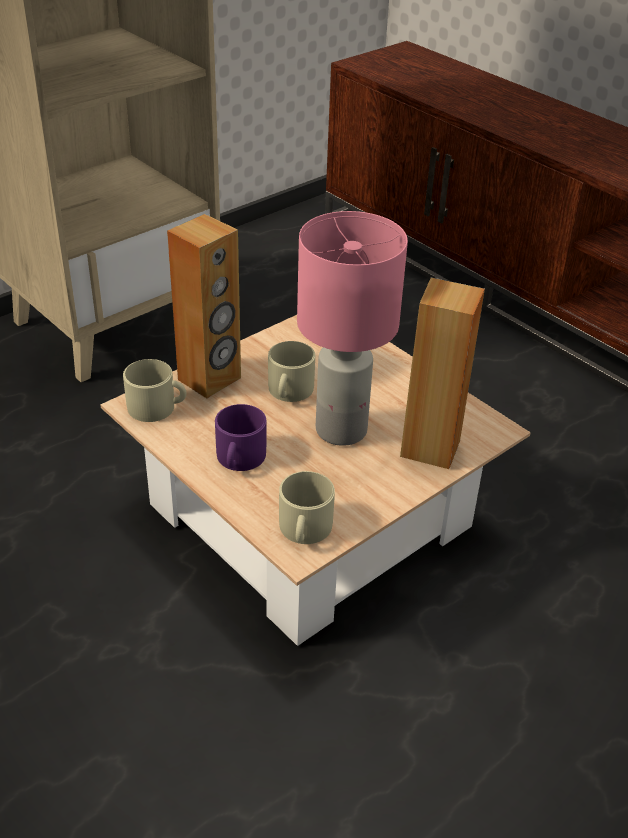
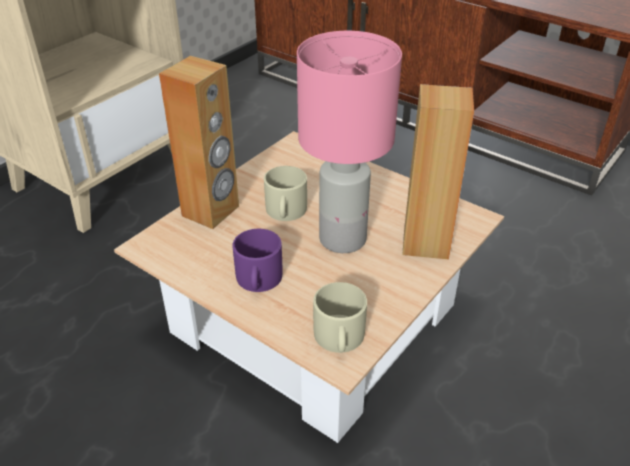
camera: 10 degrees left, 0 degrees up
beige mug [123,359,187,422] -> none

